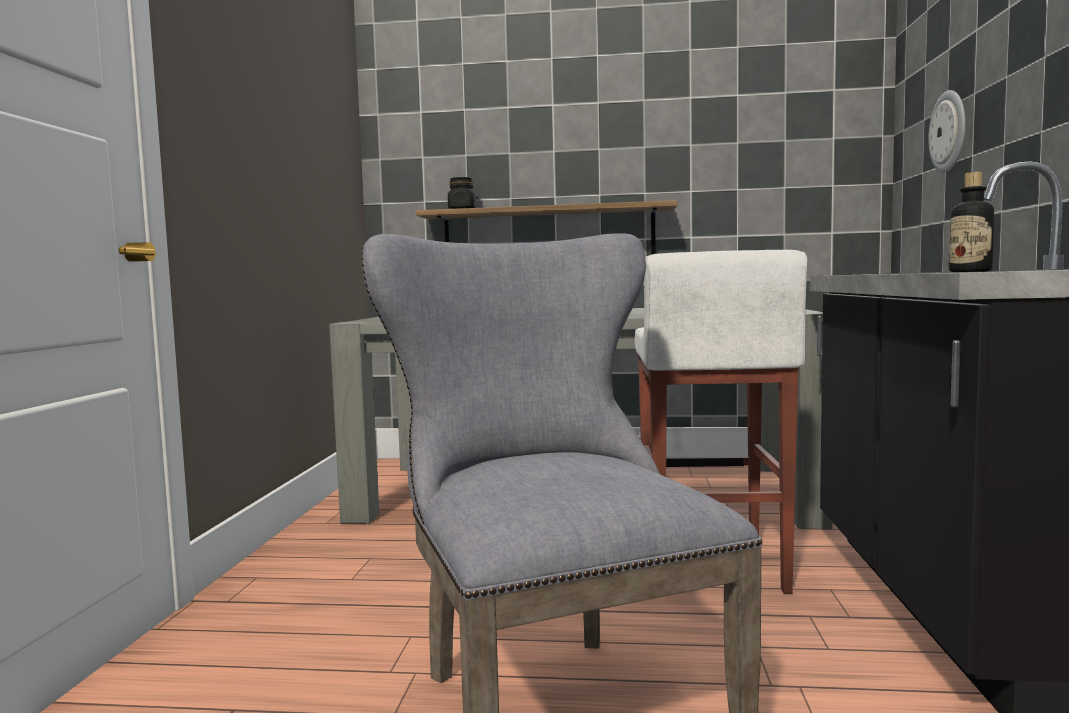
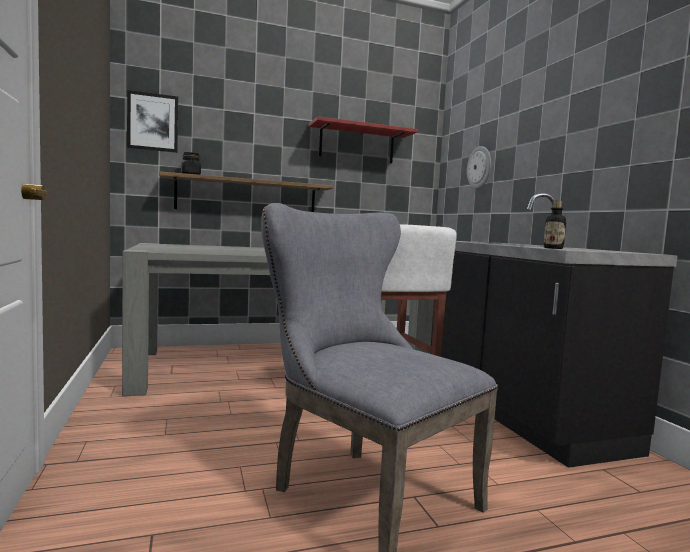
camera: 25 degrees left, 0 degrees up
none -> picture [127,90,178,153]
none -> red shelf [309,116,418,163]

